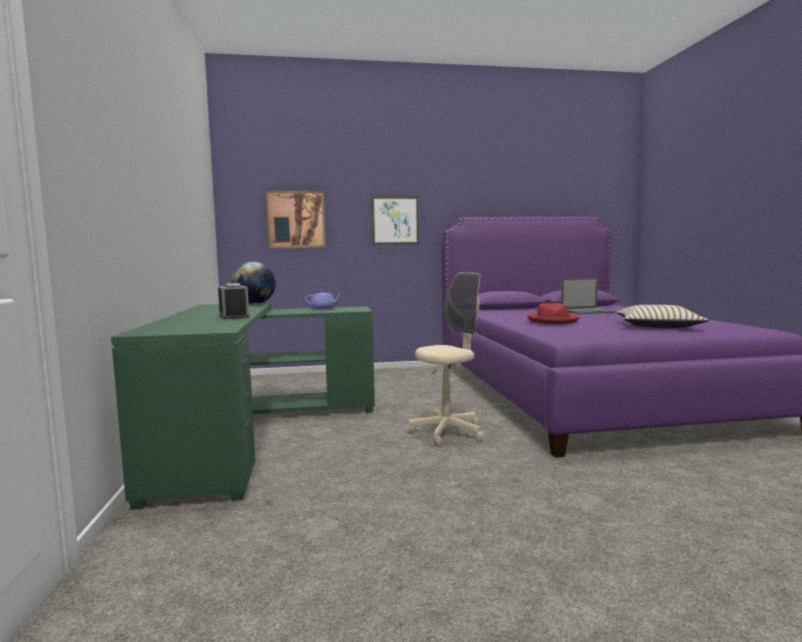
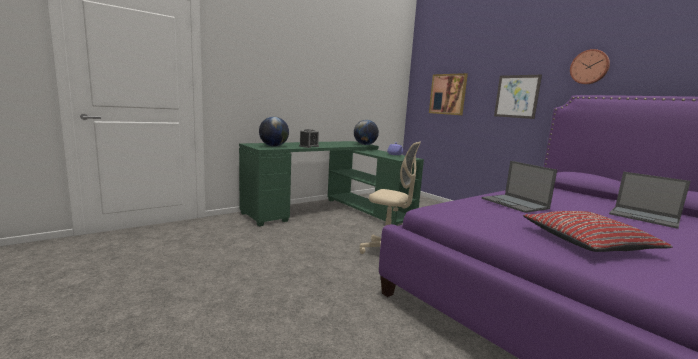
camera: 60 degrees right, 5 degrees up
red hat [527,303,580,324] -> laptop [482,161,557,213]
beige pillow [616,305,710,328] -> red pillow [523,211,673,252]
none -> globe [259,117,289,147]
none -> wall clock [570,49,610,84]

